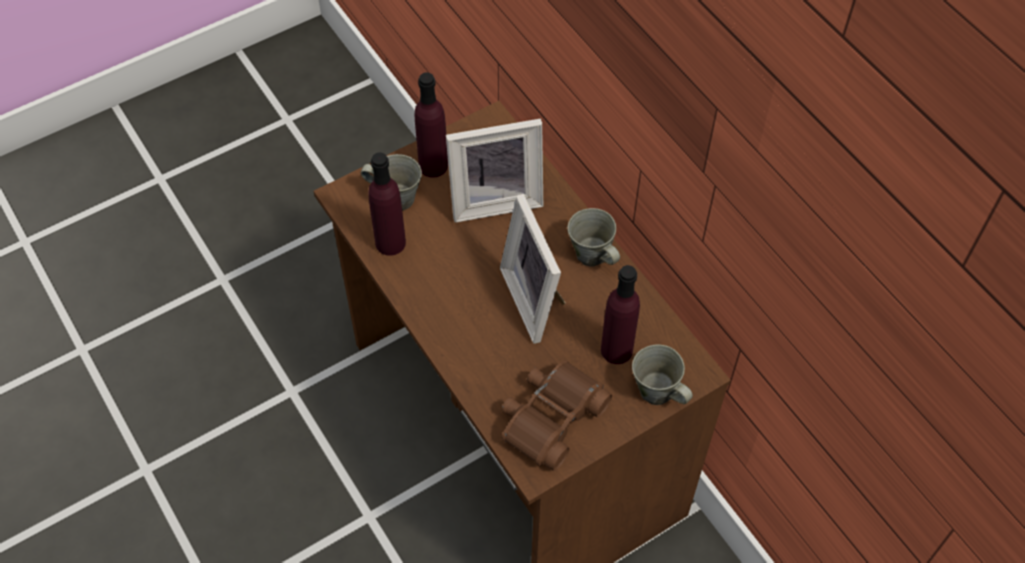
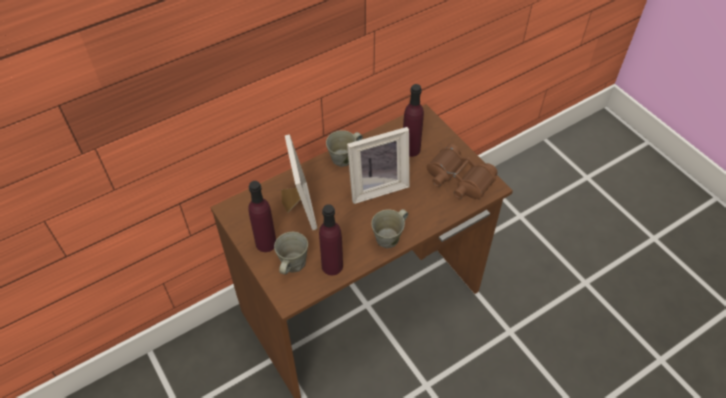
camera: 90 degrees left, 5 degrees down
grey mug [632,345,693,405] -> grey mug moved to [371,209,408,248]

